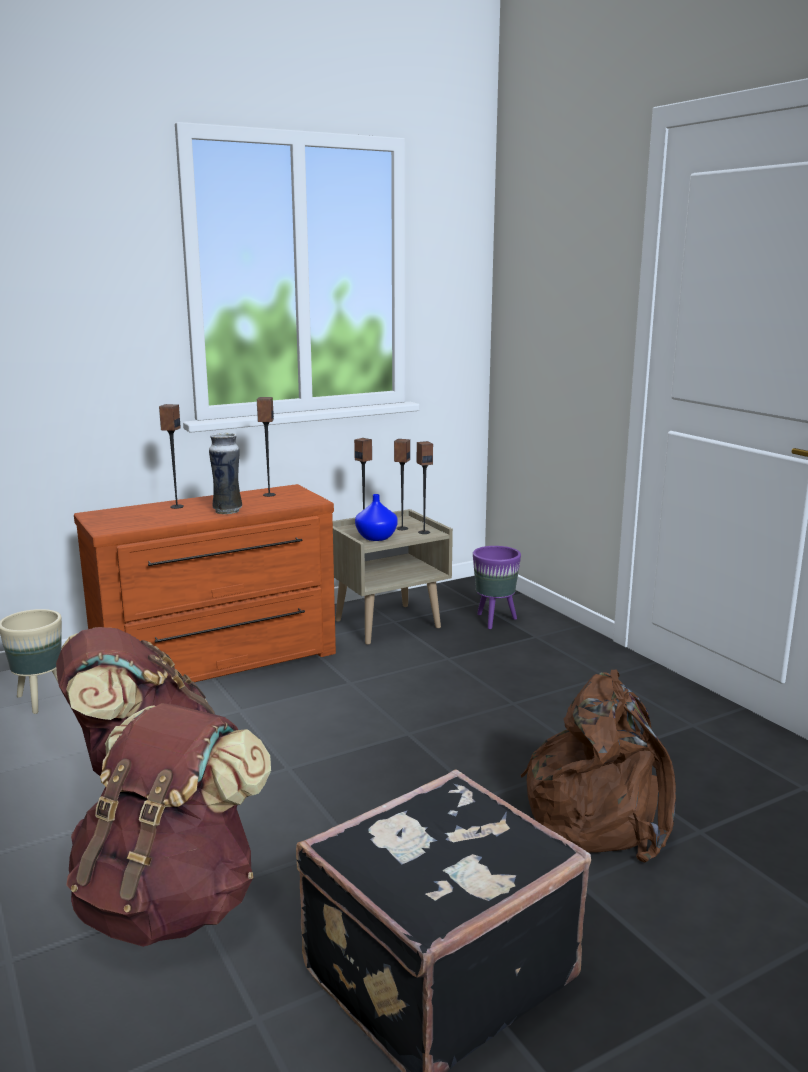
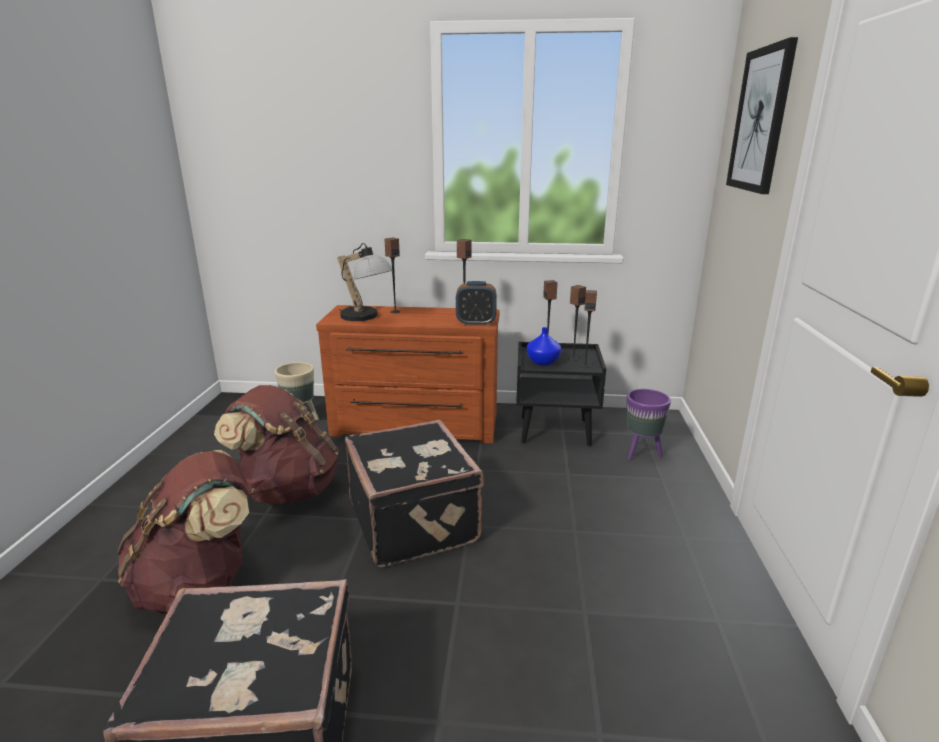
camera: 35 degrees right, 5 degrees up
vase [209,432,242,514] -> none
beige nightstand [333,509,453,644] -> black nightstand [516,342,606,446]
brown backpack [521,670,676,862] -> none
none -> table lamp [337,243,393,321]
none -> black suitcase [345,420,484,567]
none -> alarm clock [456,281,497,326]
none -> picture [726,37,798,194]

